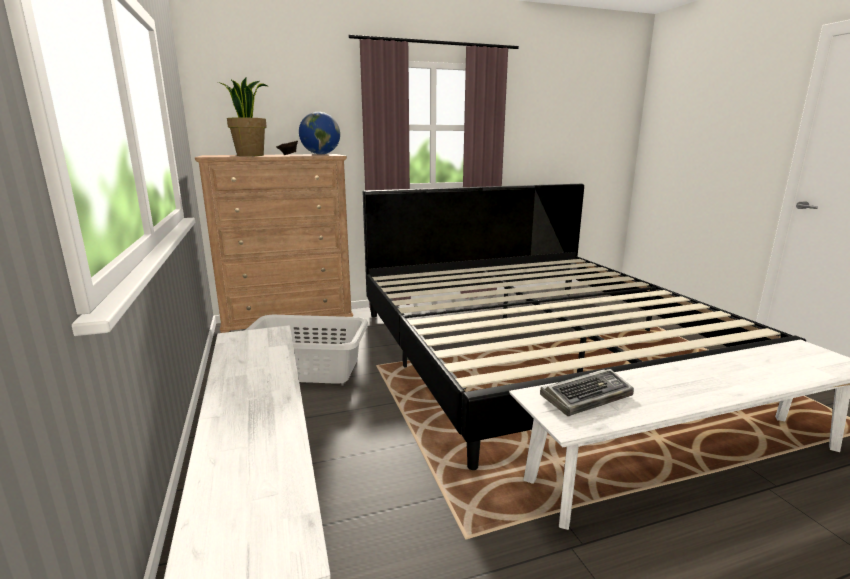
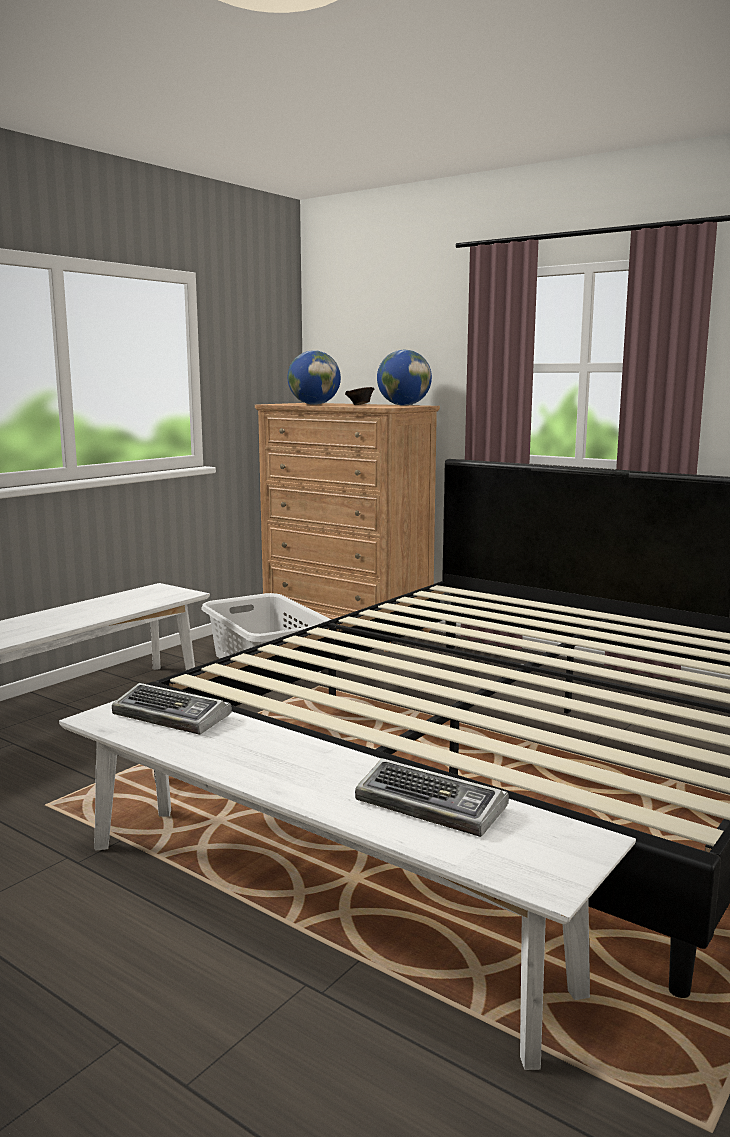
camera: 55 degrees right, 5 degrees down
potted plant [218,77,268,156] -> globe [288,350,341,405]
none -> keyboard [355,758,509,837]

